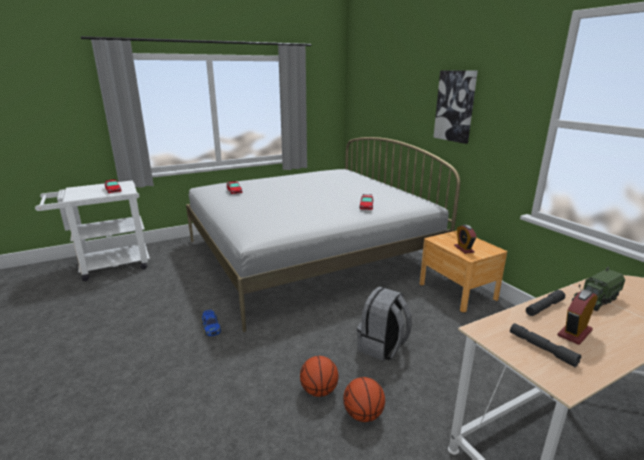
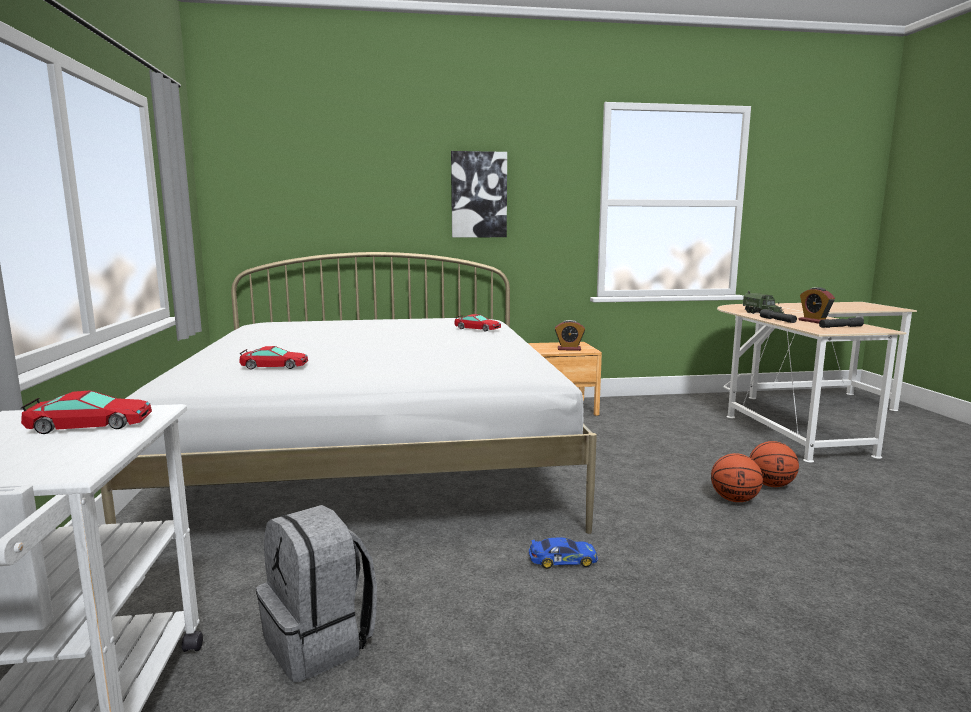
camera: 70 degrees left, 10 degrees down
grey backpack [357,286,412,361] -> grey backpack moved to [256,505,377,682]

